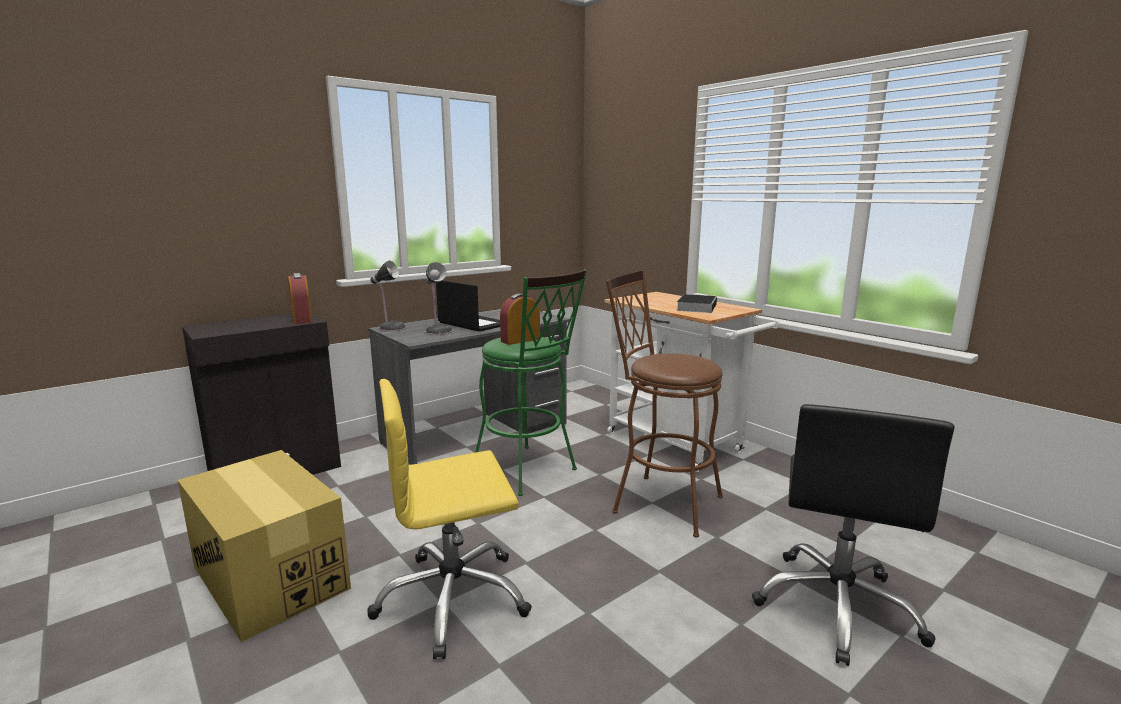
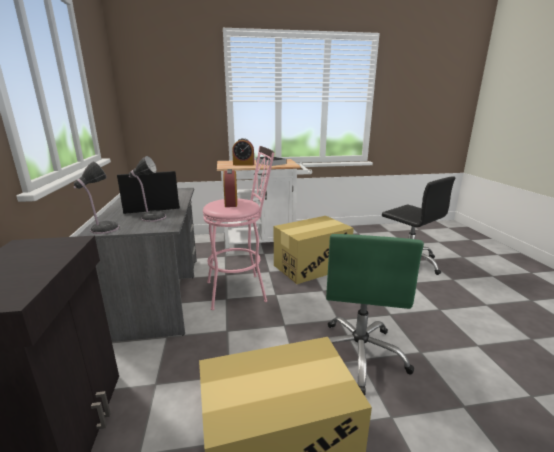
camera: 60 degrees left, 5 degrees up
alarm clock [288,273,312,324] -> alarm clock moved to [232,138,254,166]
yellow office chair [367,379,532,659] -> green office chair [326,234,424,395]
green stool [475,269,587,496] -> pink stool [203,146,275,310]
brown stool [606,270,723,537] -> cardboard box [274,216,354,284]

